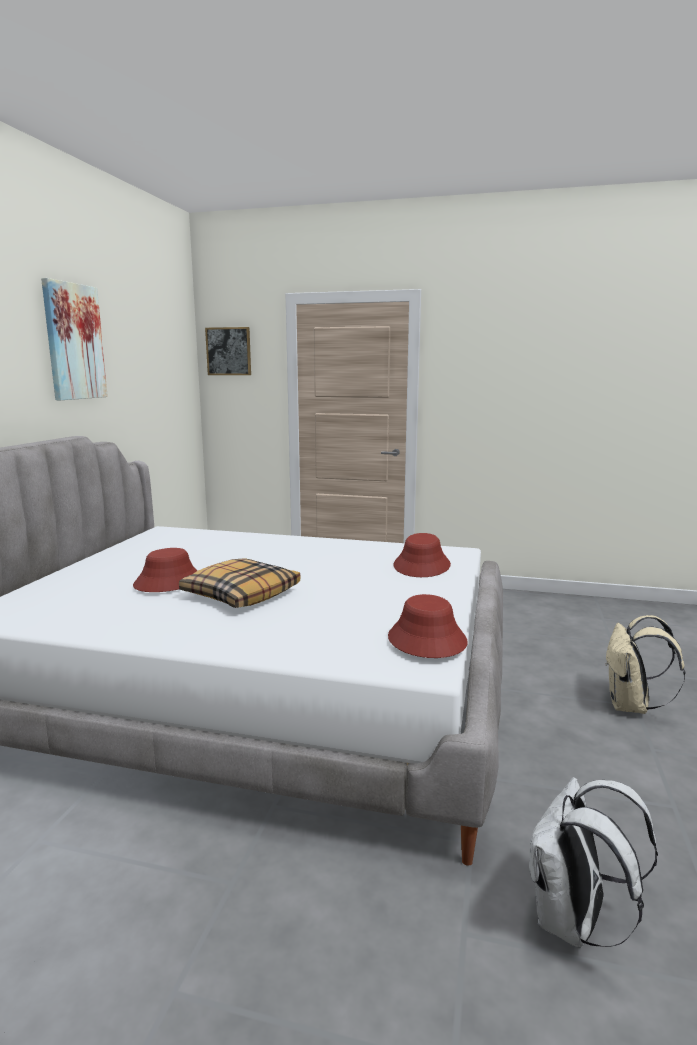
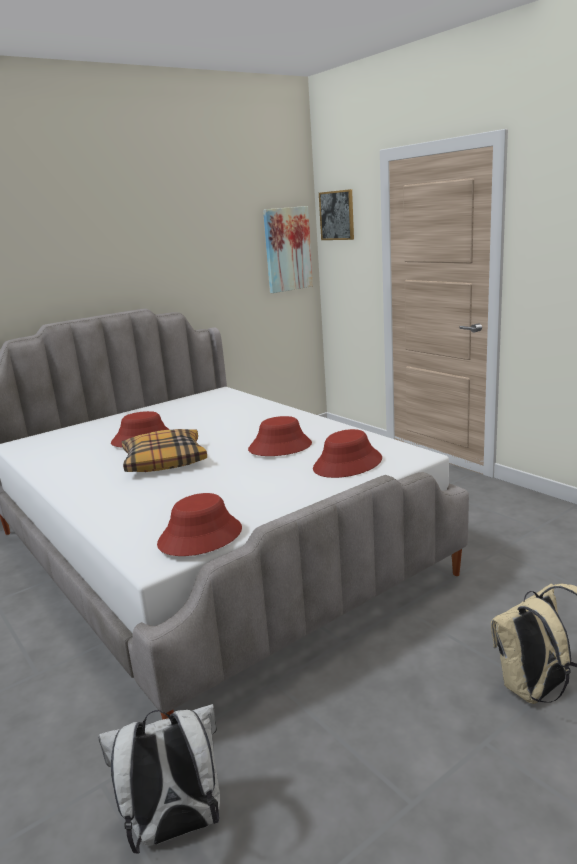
camera: 40 degrees right, 5 degrees up
picture [41,278,108,400] -> picture moved to [263,206,313,293]
none -> red hat [248,416,312,456]

